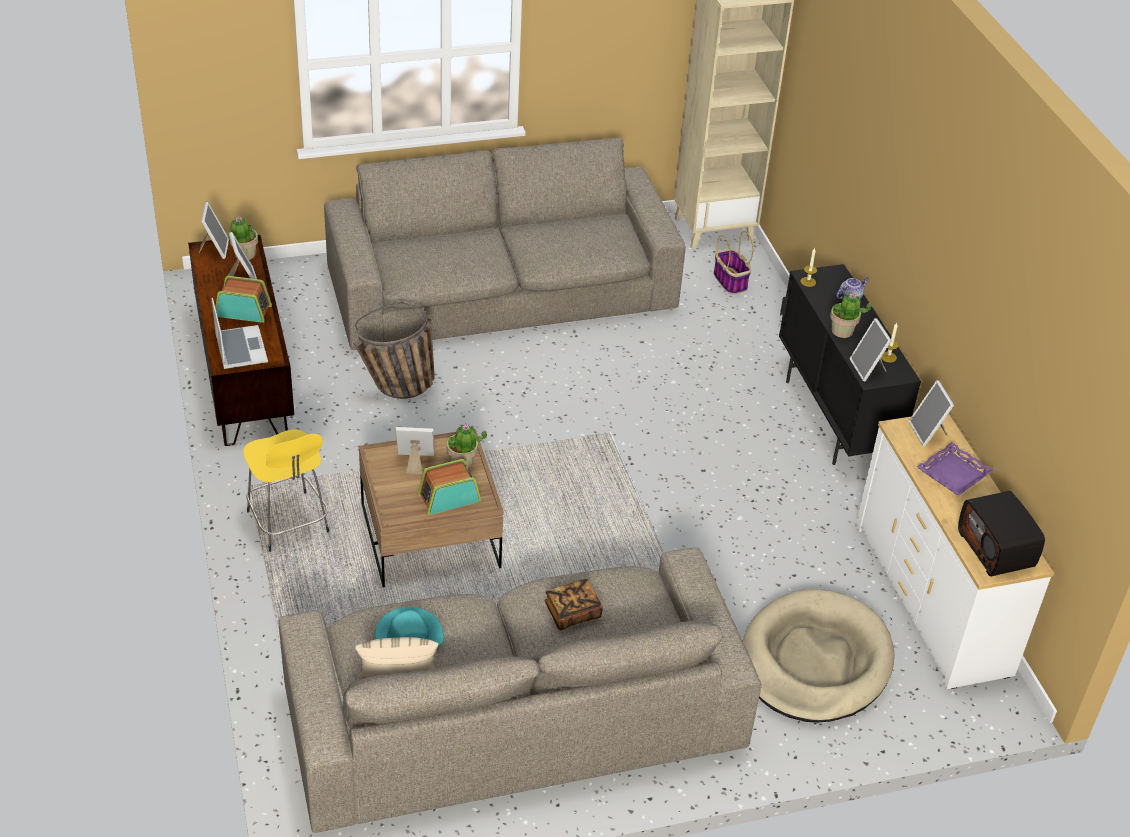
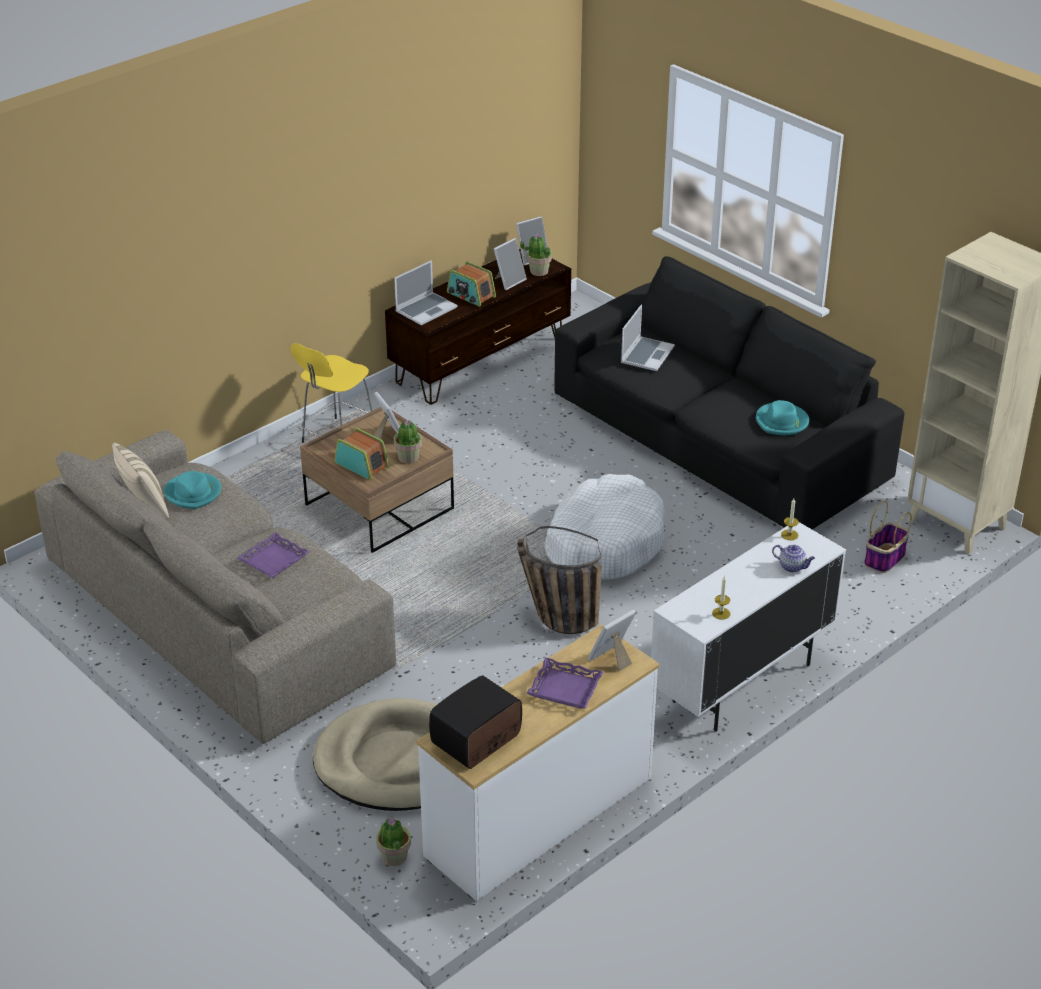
camera: 65 degrees right, 5 degrees down
radio [215,276,272,323] -> radio turned 150 degrees clockwise [447,261,496,307]
beige sofa [324,137,686,350] -> black sofa [554,256,904,529]
basket [354,301,435,399] -> basket moved to [517,526,602,634]
book [544,579,603,630] -> purple tray [237,532,310,578]
black cabinet [779,264,921,465] -> white cabinet [651,522,846,732]
potted plant [830,292,871,338] -> potted plant moved to [376,818,411,866]
picture frame [849,318,892,381] -> none
none -> white dog bed [545,474,666,580]
none -> laptop [621,304,675,371]
none -> turquoise hat [756,400,809,435]

